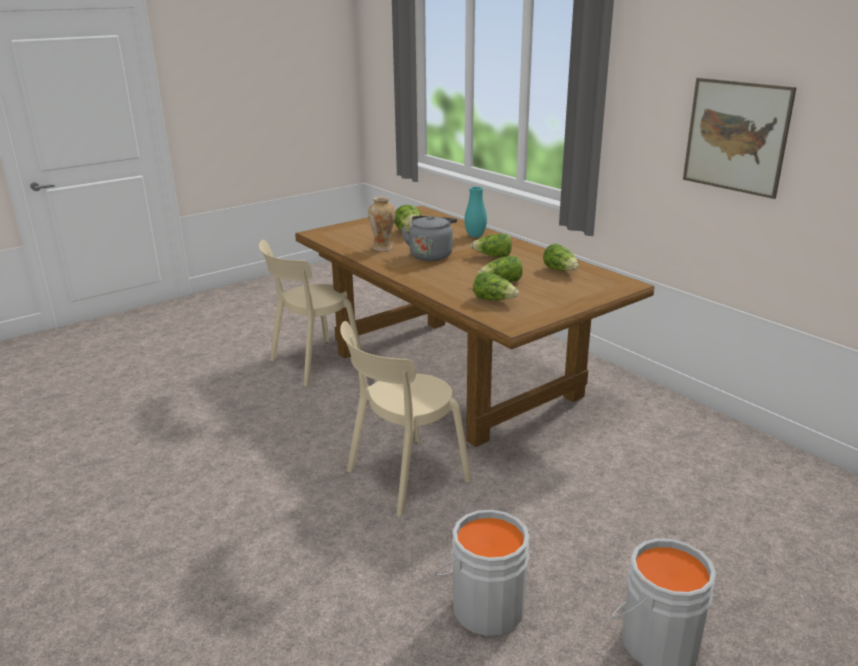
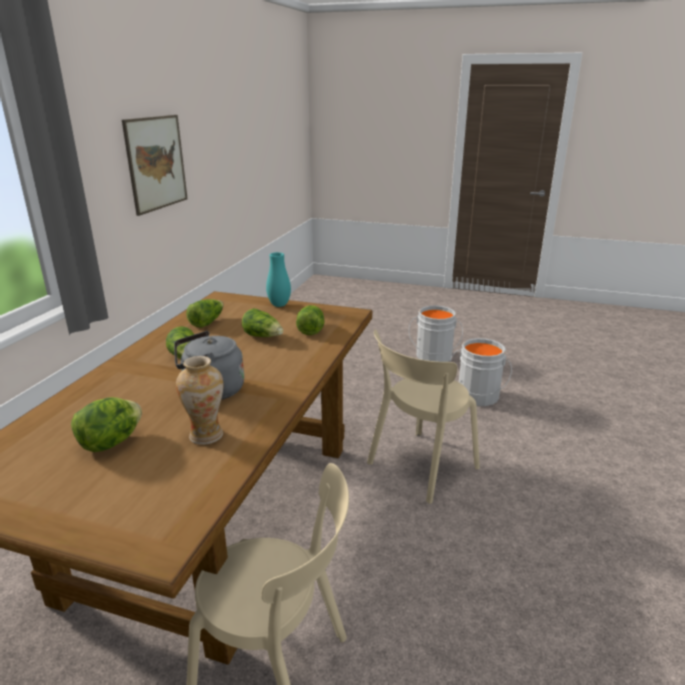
camera: 125 degrees left, 0 degrees up
beige chair [340,321,471,517] -> beige chair turned 120 degrees clockwise [367,329,480,504]
turquoise vase [464,187,487,237] -> turquoise vase moved to [266,252,291,307]

